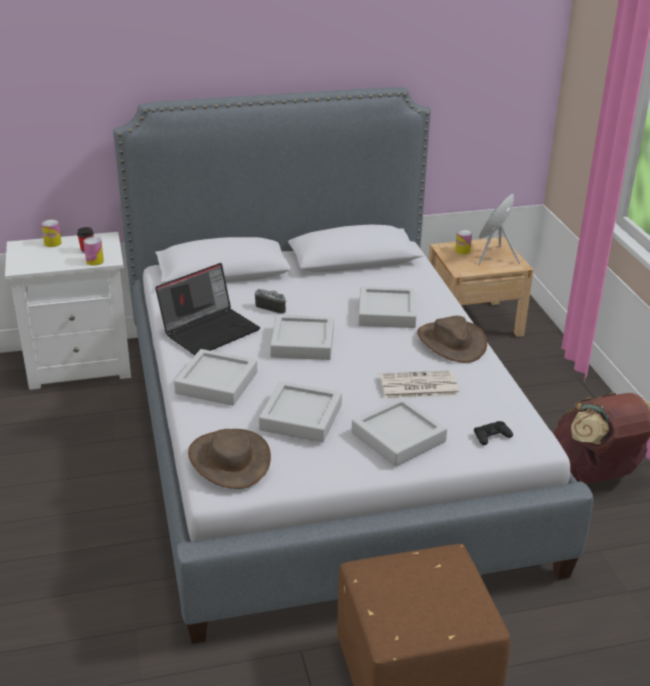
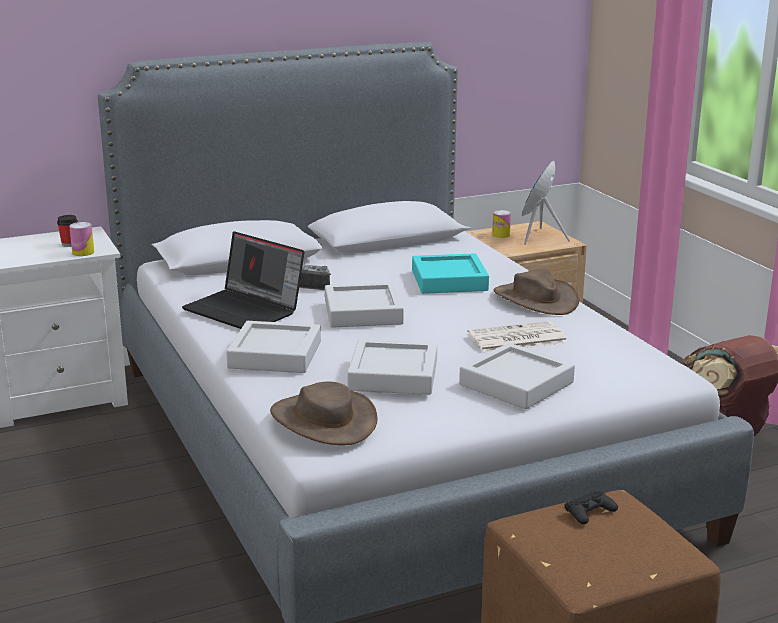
camera: 10 degrees left, 10 degrees down
can [41,219,61,247] -> none
laptop [155,263,260,355] -> laptop turned 90 degrees clockwise [182,231,305,329]
grey tray [358,287,417,328] -> turquoise tray [412,253,489,294]
black game controller [474,421,513,445] -> black game controller moved to [564,491,618,524]

